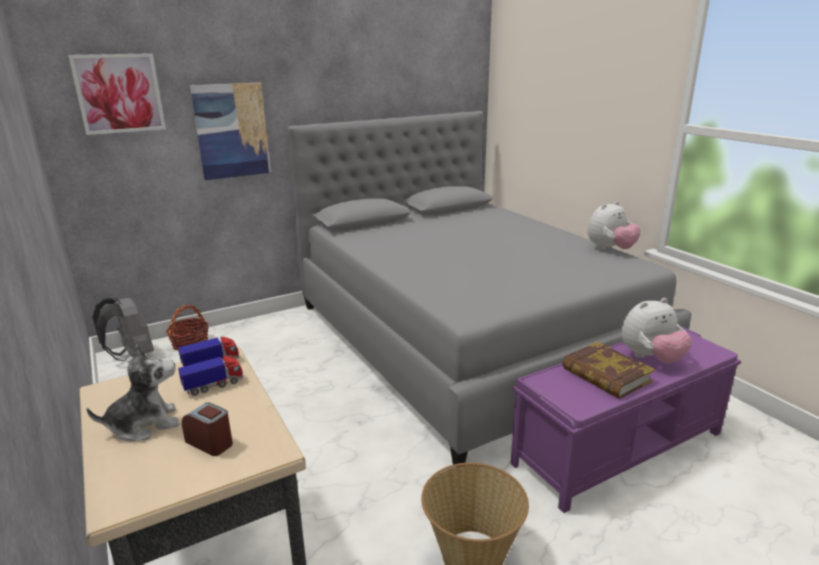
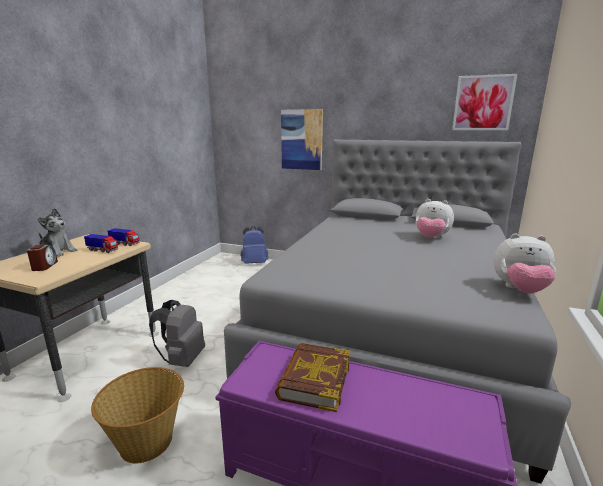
camera: 50 degrees right, 5 degrees down
picture [68,53,166,135] -> picture moved to [452,74,517,130]
grey backpack [92,297,154,361] -> grey backpack moved to [149,300,205,367]
basket [166,305,209,351] -> blue backpack [241,226,268,264]
plush toy [621,298,692,364] -> plush toy moved to [416,199,454,238]

